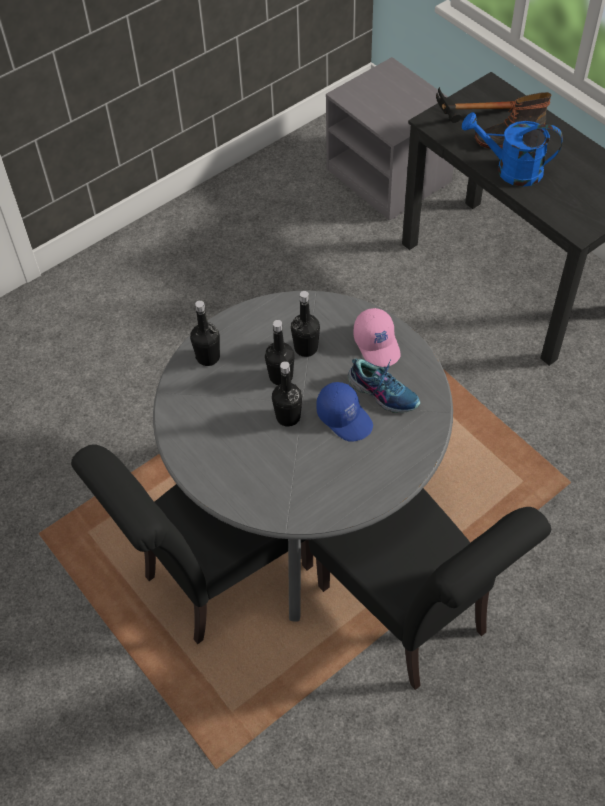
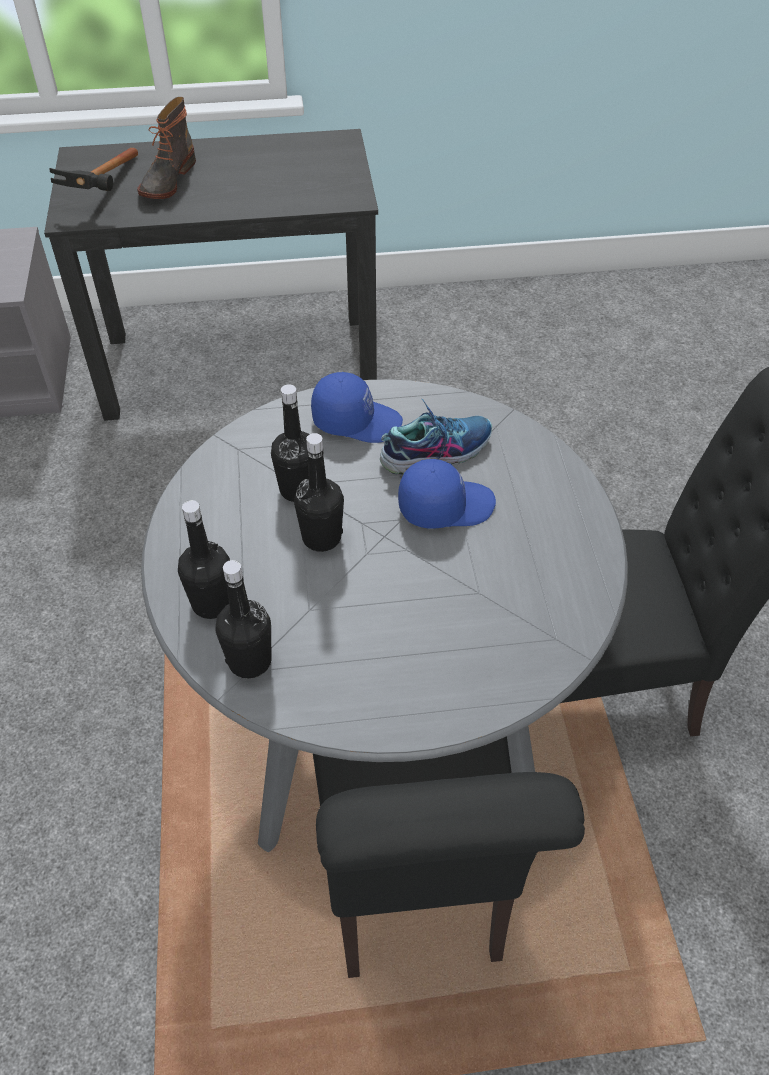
camera: 60 degrees left, 5 degrees down
black bottle [272,361,302,427] -> black bottle moved to [215,560,272,679]
pink cap [353,308,400,367] -> blue cap [311,372,403,443]
blue watering can [462,112,563,187] -> none

